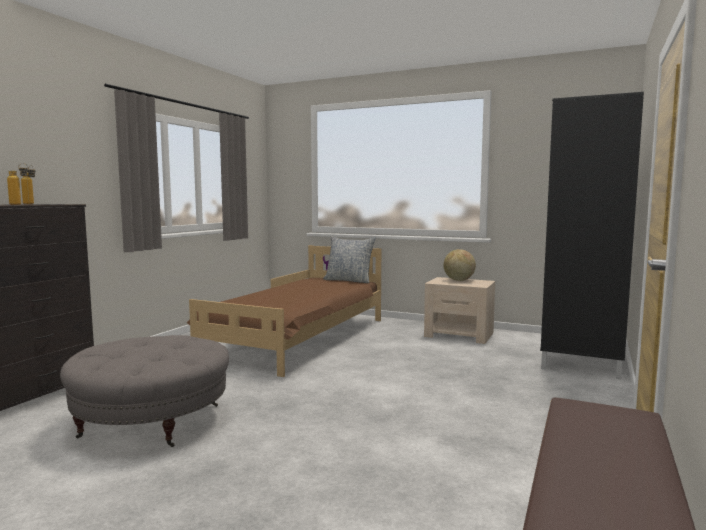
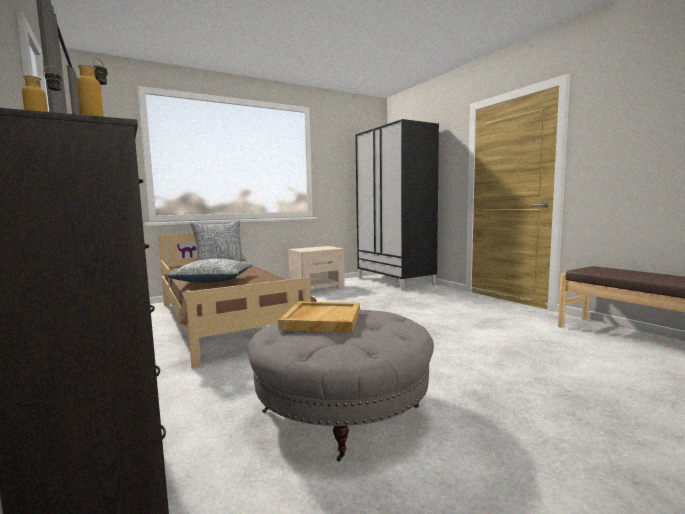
camera: 55 degrees left, 0 degrees up
globe [443,249,476,281] -> none
none -> pillow [167,259,253,283]
none -> beige tray [278,302,360,332]

